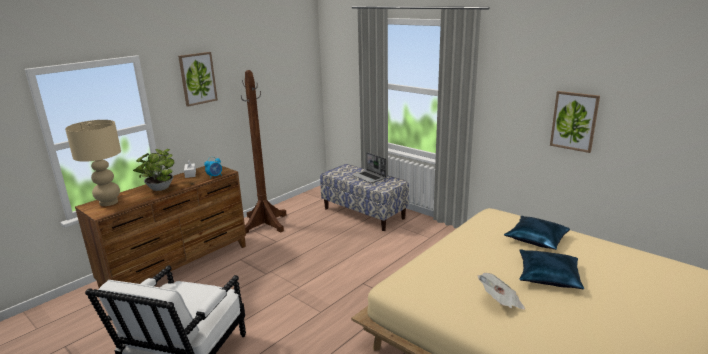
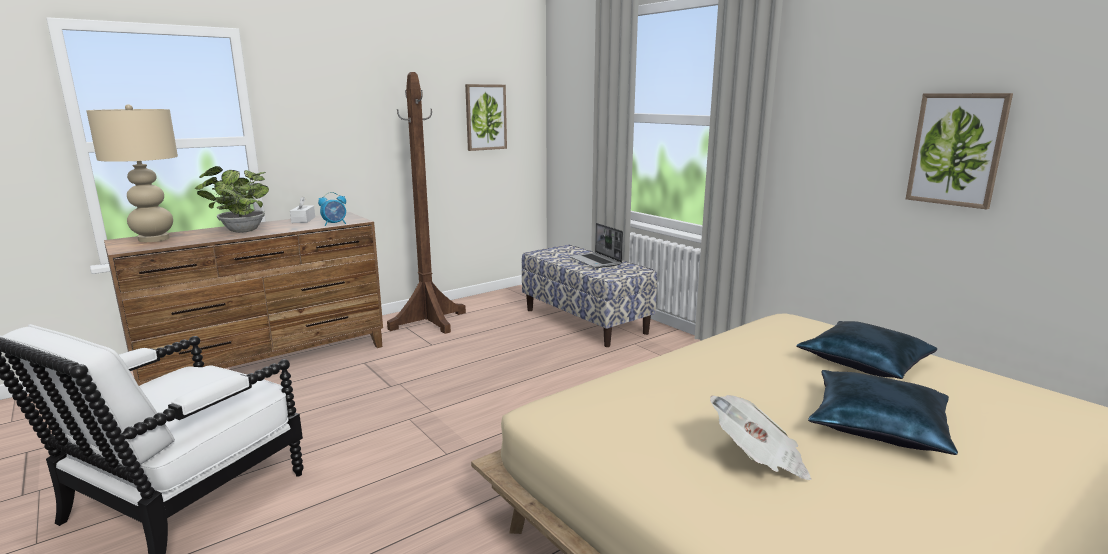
camera: 10 degrees right, 5 degrees down
picture [178,52,218,107] -> picture moved to [465,84,507,151]

